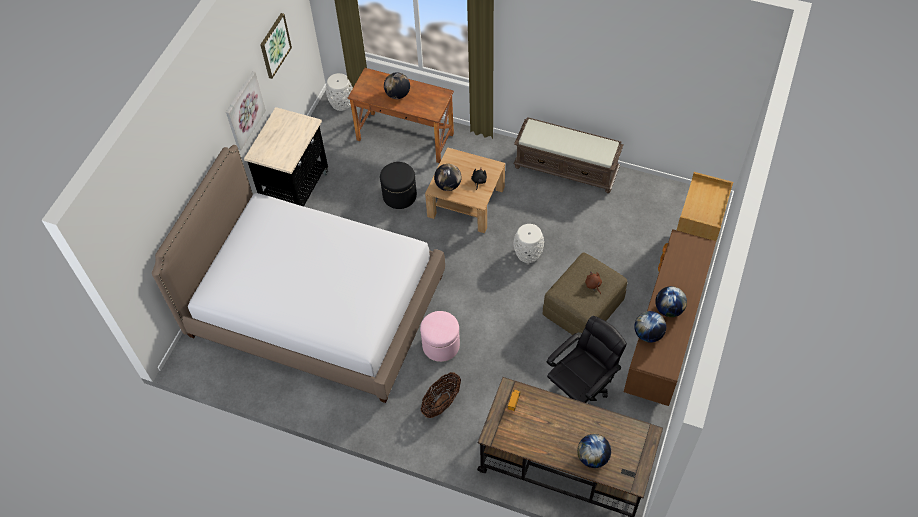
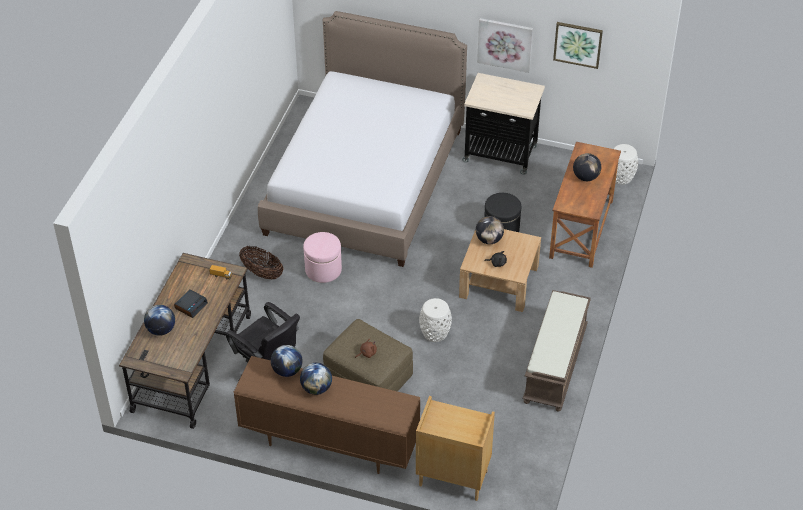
camera: 85 degrees right, 10 degrees down
none -> alarm clock [174,289,208,318]

